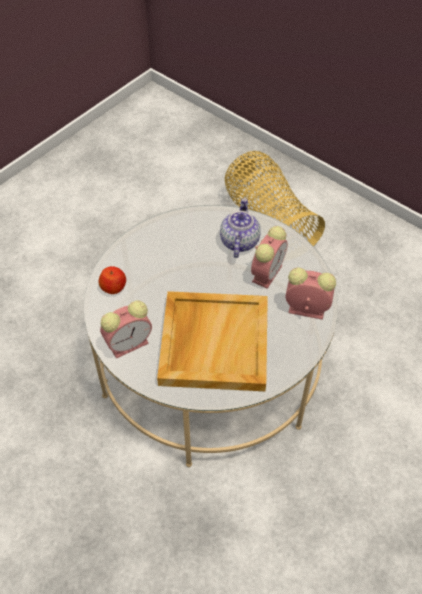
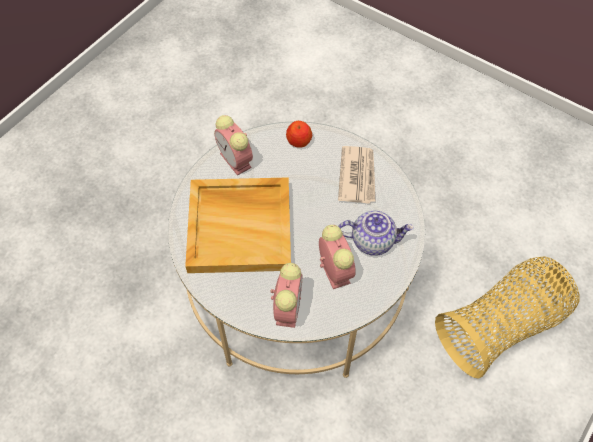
camera: 85 degrees right, 5 degrees up
alarm clock [251,226,287,289] -> alarm clock turned 135 degrees counterclockwise [319,225,356,289]
none -> newspaper [338,146,375,204]

